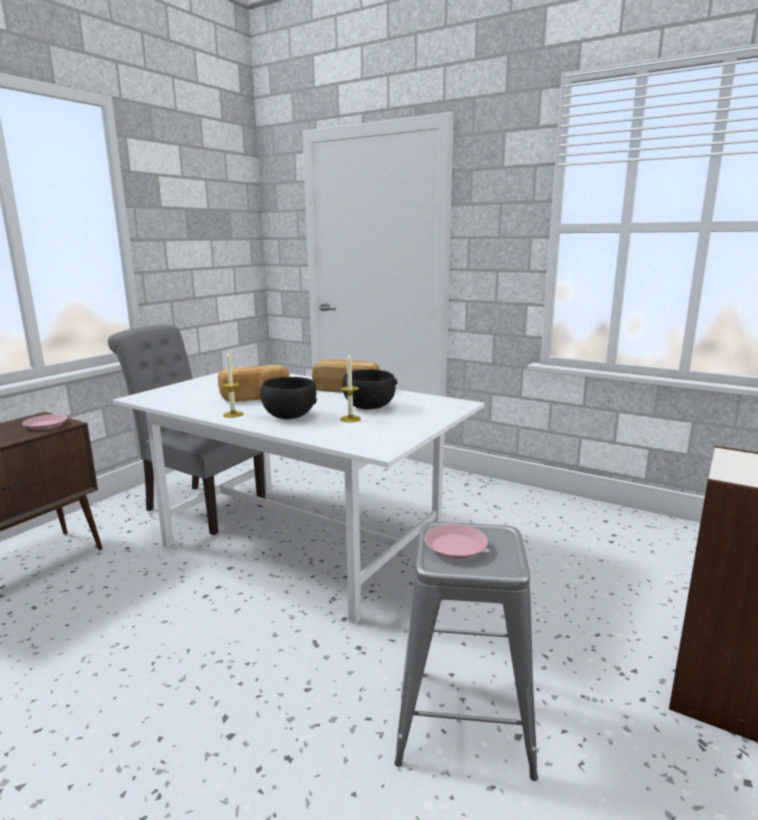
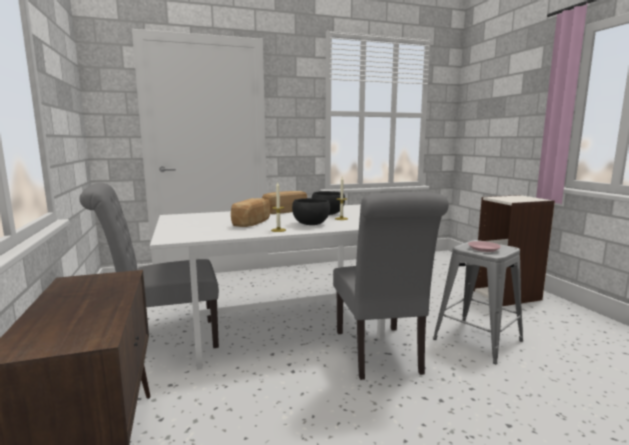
camera: 50 degrees left, 5 degrees down
pink plate [22,414,68,430] -> none
none -> grey chair [333,192,449,380]

